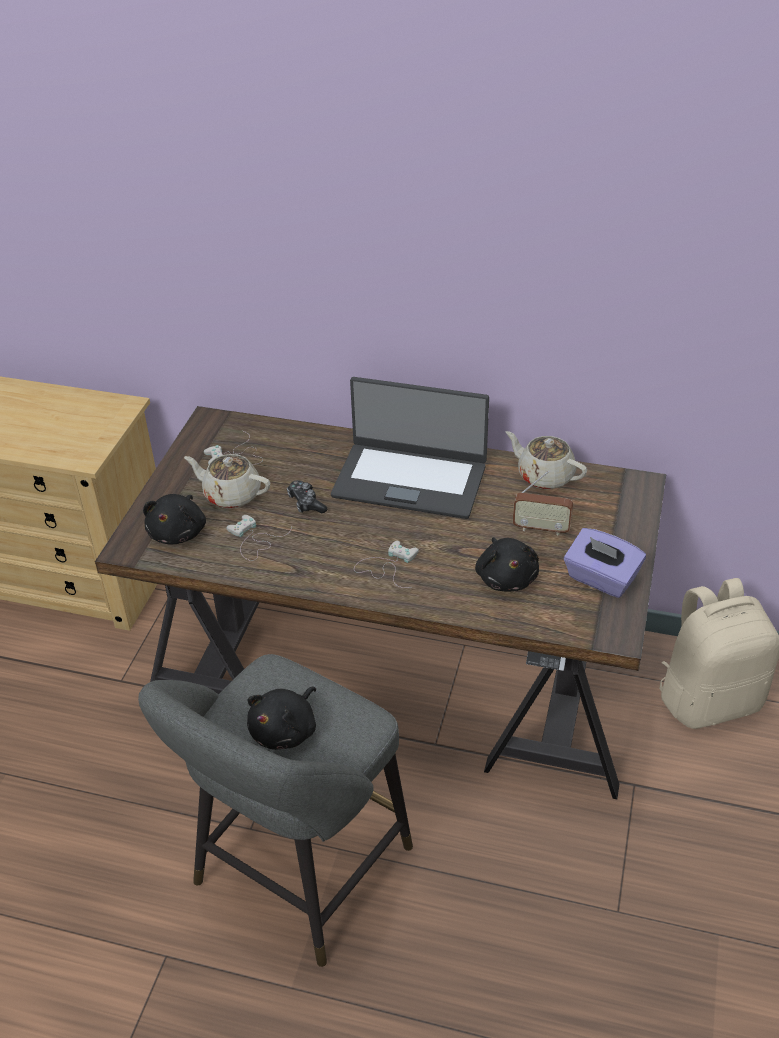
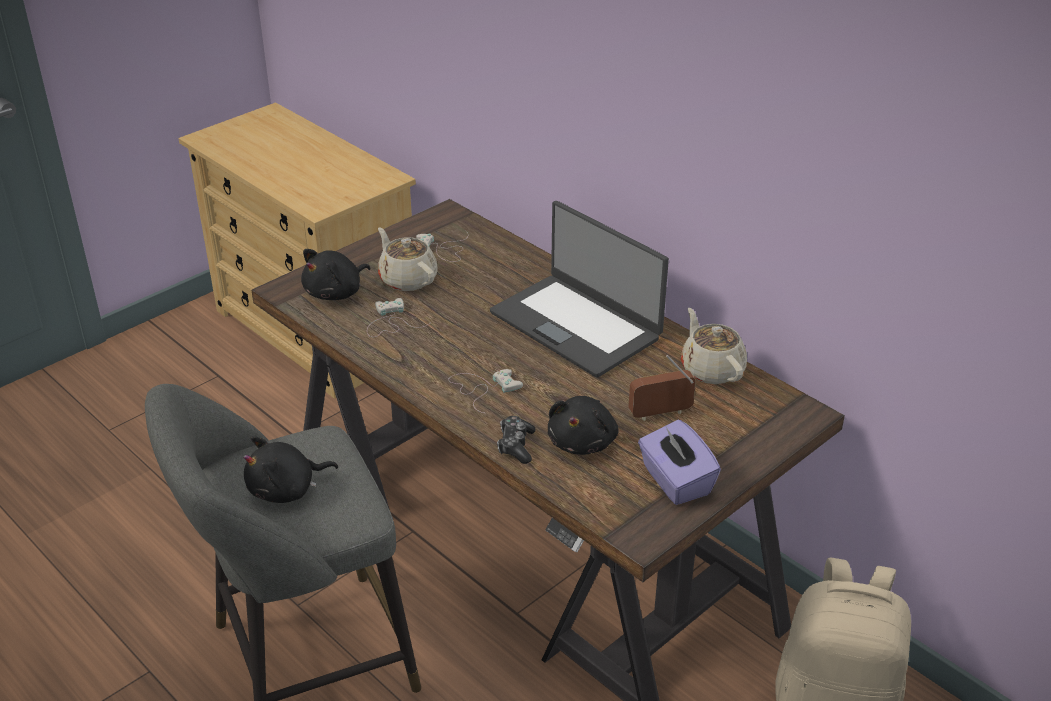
camera: 30 degrees right, 5 degrees down
game controller [287,480,328,513] -> game controller moved to [497,416,536,464]
radio [513,471,573,536] -> radio turned 120 degrees clockwise [629,355,696,421]

